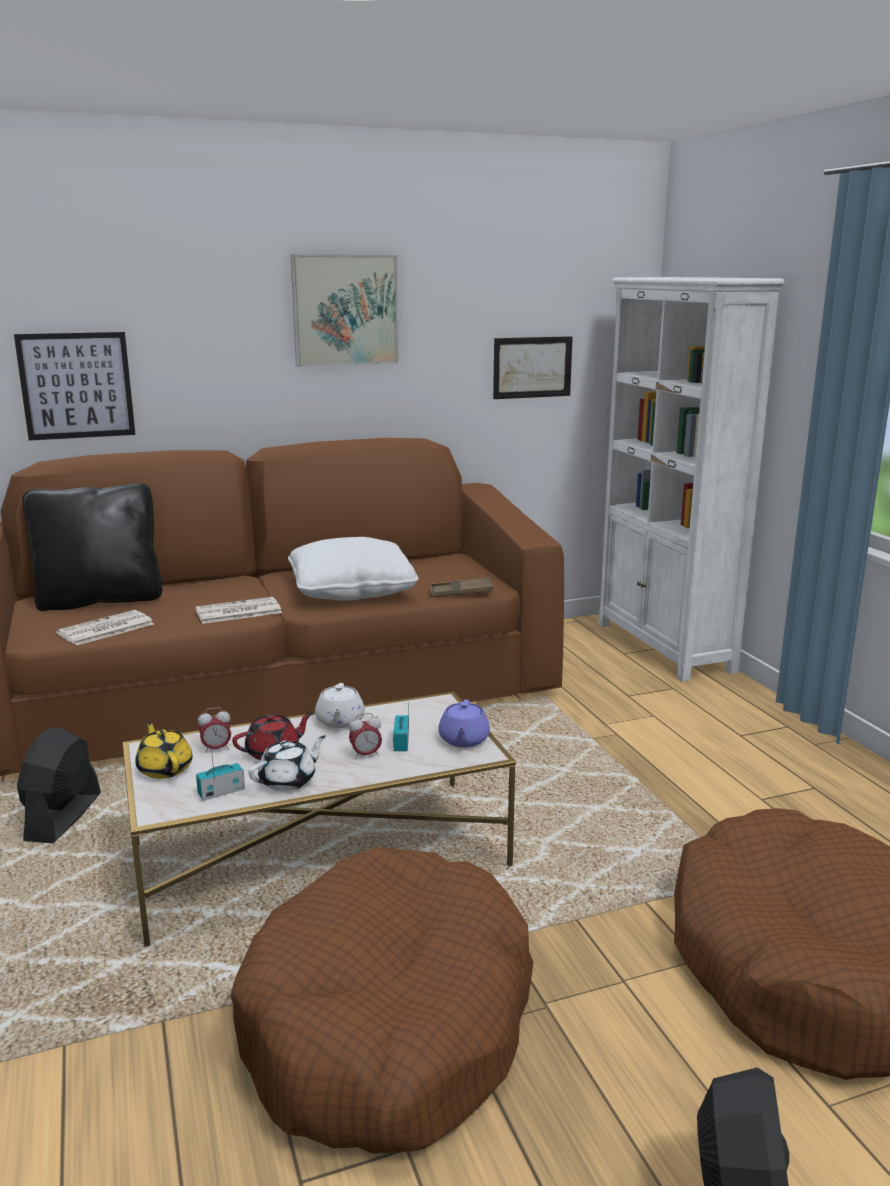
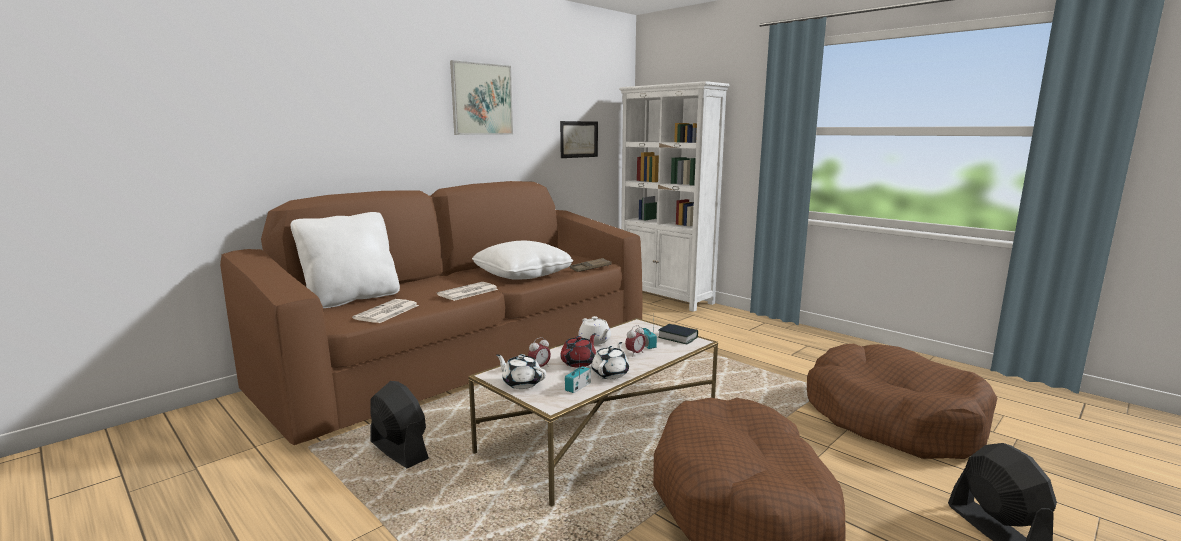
camera: 25 degrees left, 5 degrees down
picture [14,332,136,440] -> none
black fan [17,726,101,844] -> black fan turned 150 degrees clockwise [370,381,429,468]
black pillow [22,483,162,611] -> white pillow [291,212,400,308]
yellow teapot [135,721,193,779] -> white teapot [496,354,546,389]
purple teapot [438,699,490,747] -> book [658,324,698,344]

